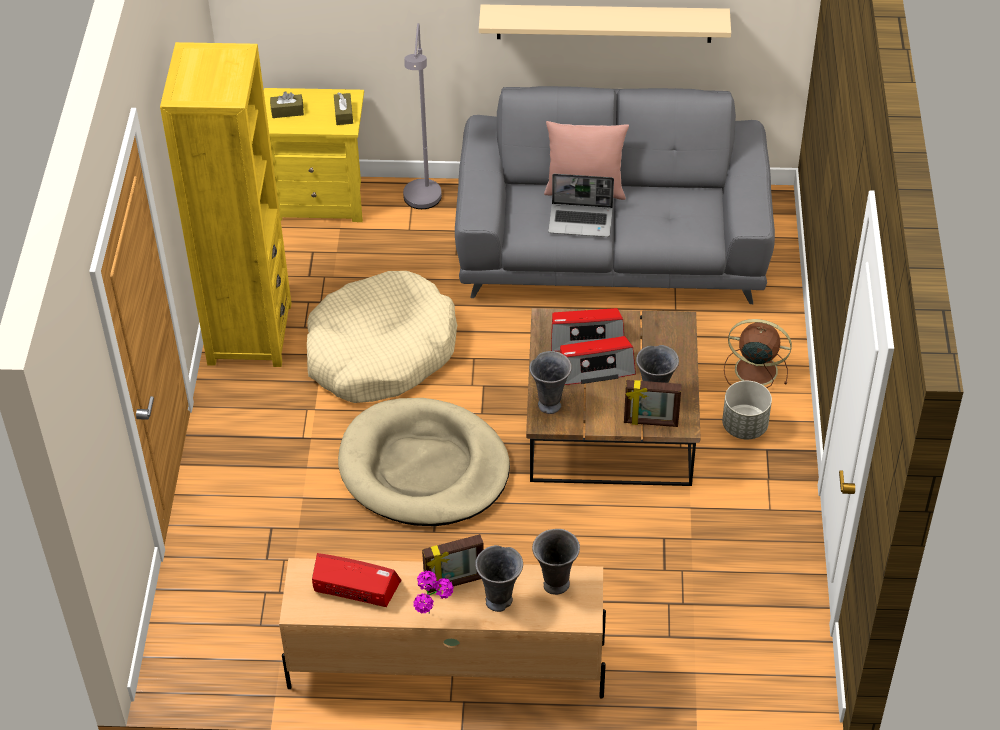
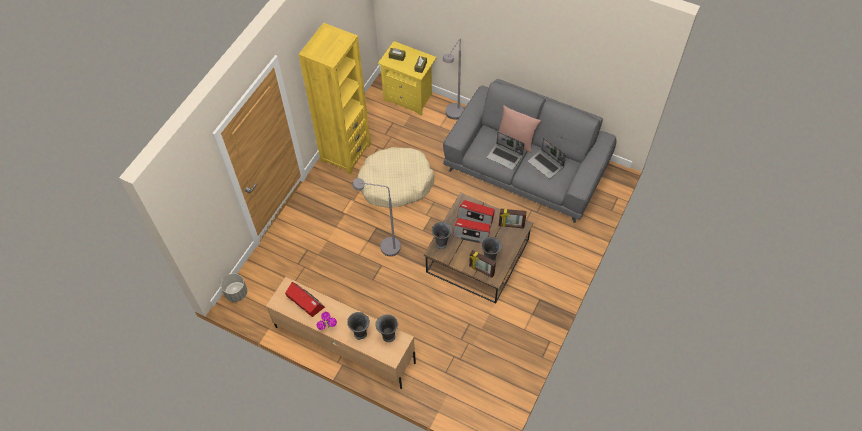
camera: 25 degrees right, 10 degrees up
beige dog bed [338,398,510,526] -> grey floor lamp [352,178,401,256]
picture frame [422,534,484,593] -> picture frame moved to [499,209,527,228]
beige shelf [479,4,731,43] -> none
grey planter [722,381,772,439] -> grey planter moved to [221,273,247,302]
brown fan [724,319,792,388] -> none
none -> laptop [528,138,566,179]

